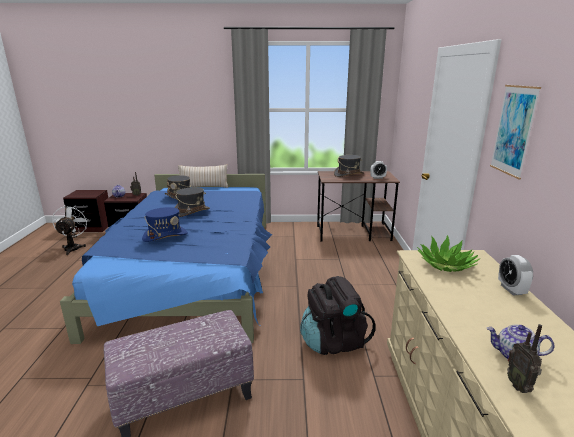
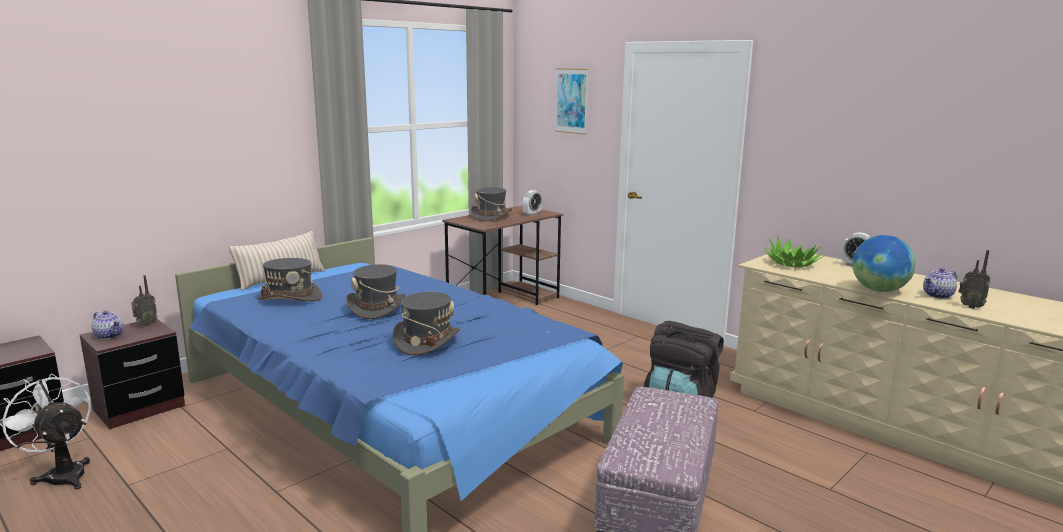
camera: 45 degrees left, 5 degrees down
blue hat [142,207,188,242] -> grey hat [393,292,461,355]
picture [490,85,541,179] -> picture moved to [555,68,589,135]
none -> globe [852,235,916,292]

